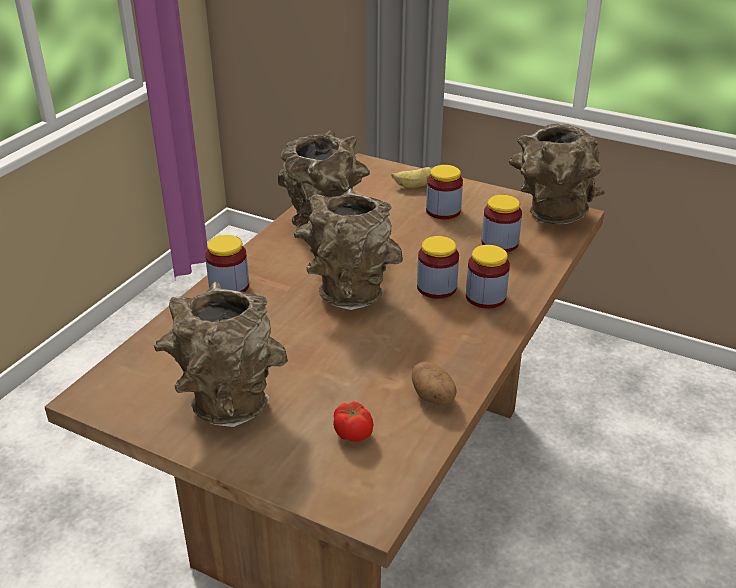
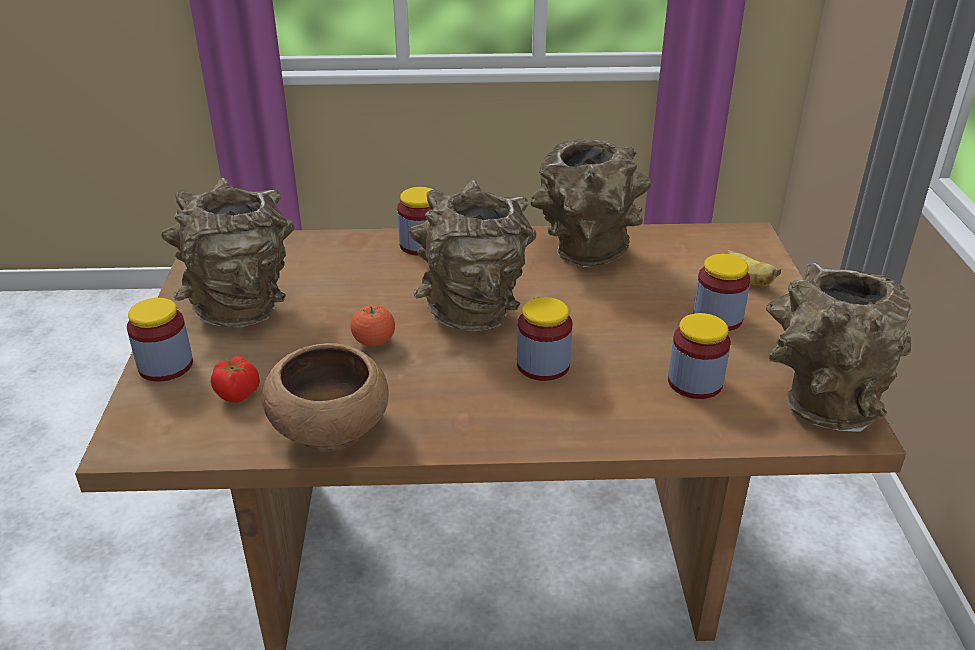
camera: 60 degrees right, 0 degrees up
potato [412,361,457,405] -> brown bowl [262,343,389,451]
jar [466,245,510,308] -> jar moved to [127,298,193,382]
none -> tomato [351,305,395,347]

